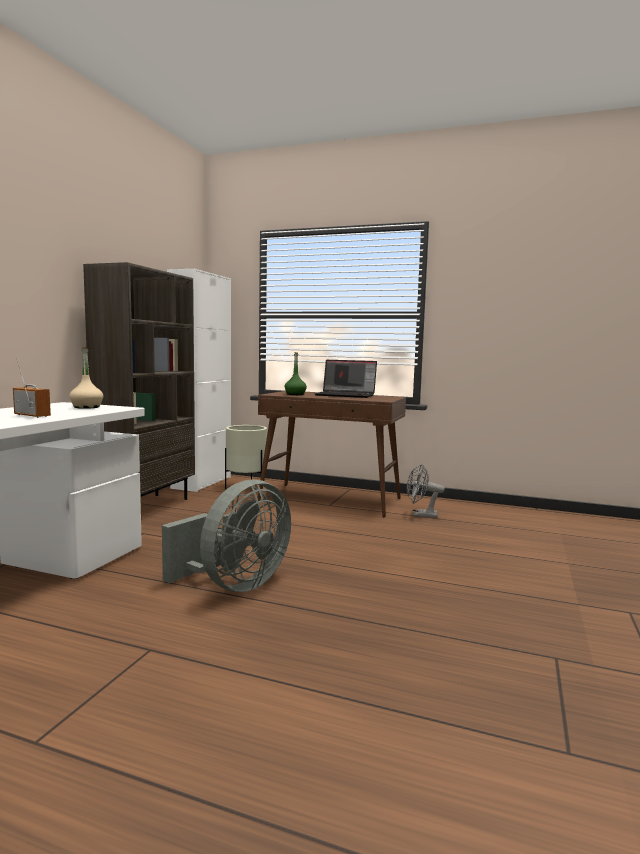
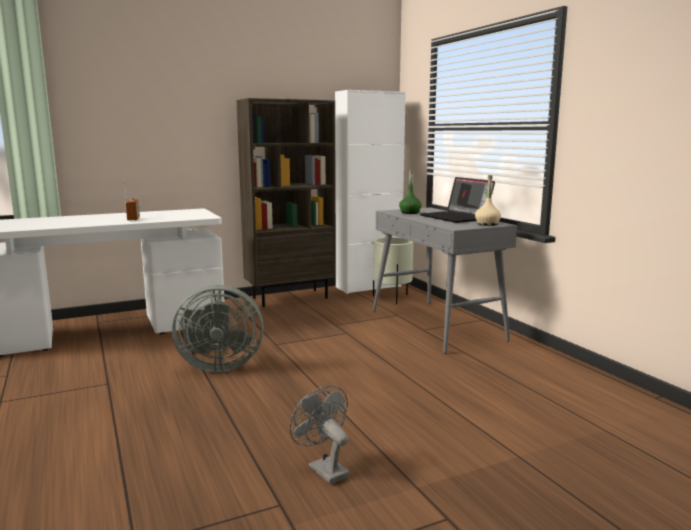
camera: 45 degrees right, 5 degrees up
beige bottle [69,347,103,409] -> beige bottle moved to [475,175,501,226]
brown console table [258,391,406,517] -> grey console table [373,207,517,354]
grey fan [407,464,445,518] -> grey fan moved to [290,386,350,484]

